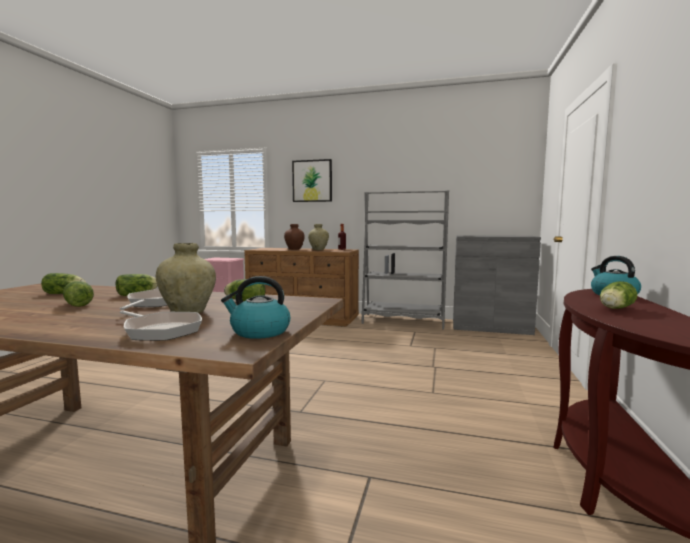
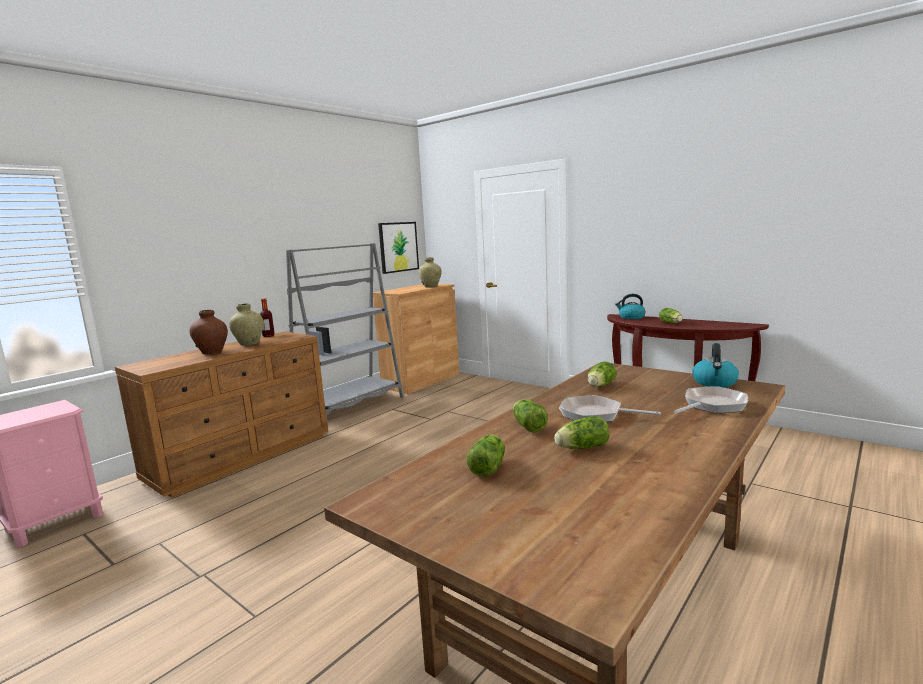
camera: 65 degrees left, 5 degrees up
beige vase [156,243,216,313] -> beige vase moved to [419,258,442,287]
picture [292,159,332,202] -> picture moved to [378,222,419,274]
grey cabinet [453,235,541,335] -> brown cabinet [373,284,459,394]

